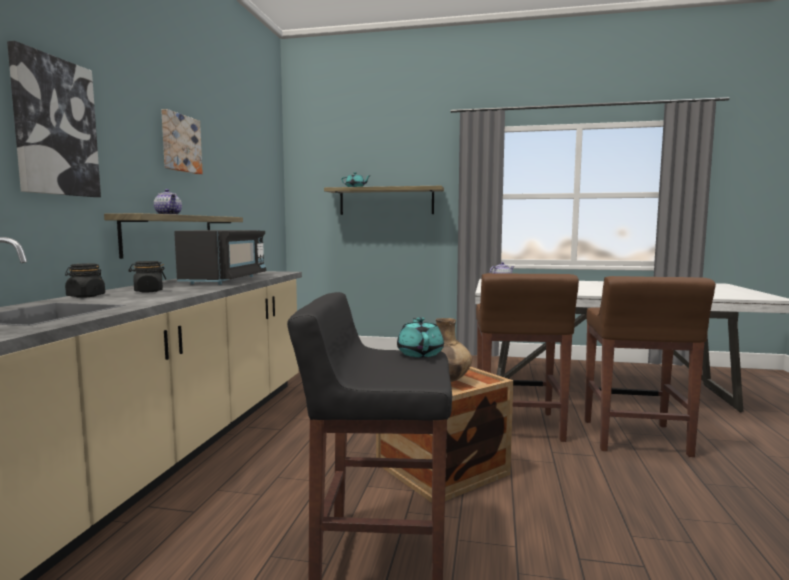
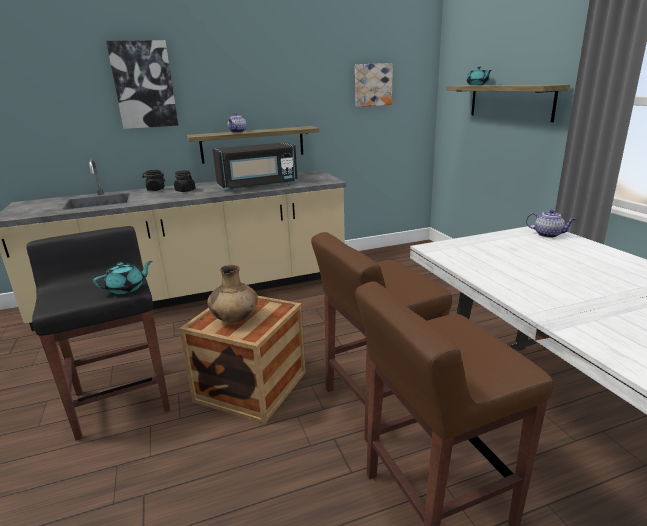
camera: 60 degrees right, 15 degrees up
picture [161,109,203,174] -> picture moved to [355,63,393,107]

